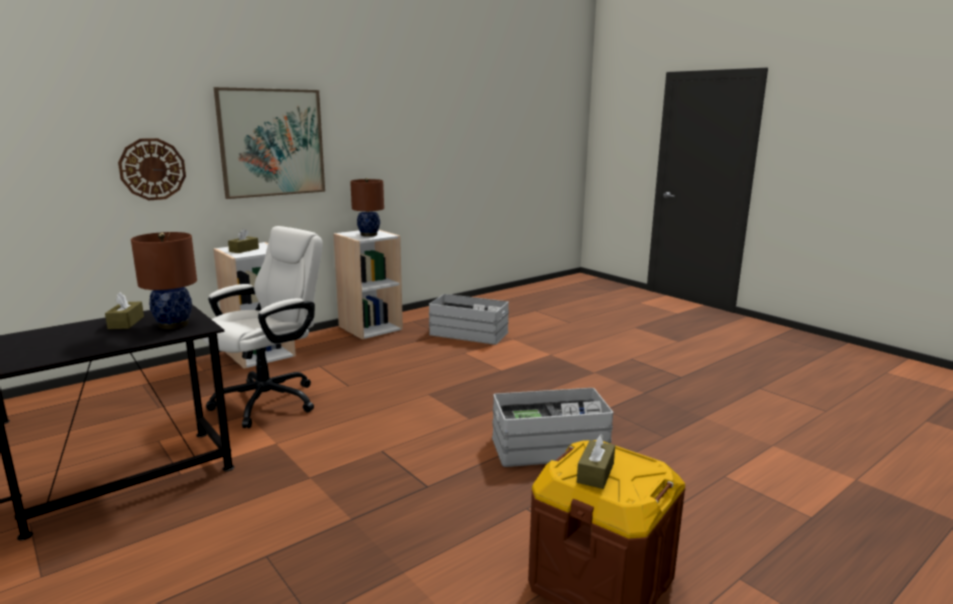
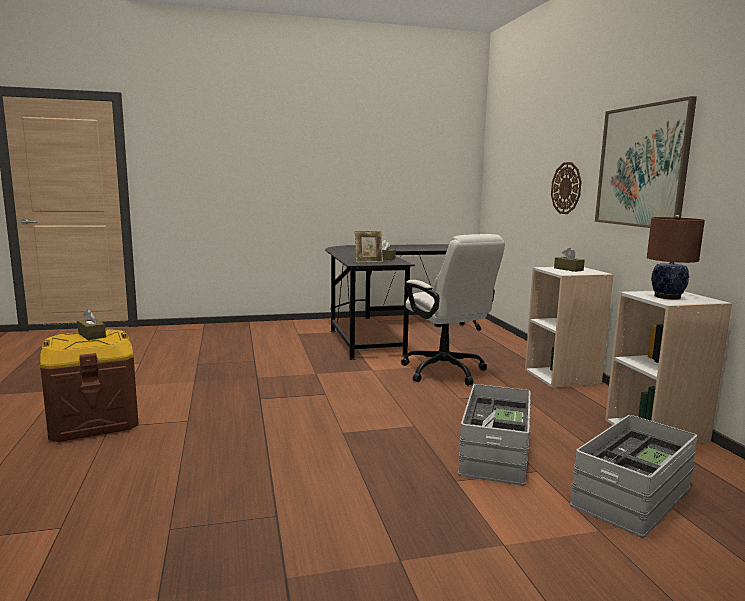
camera: 115 degrees right, 5 degrees down
brown table lamp [131,232,197,329] -> picture frame [355,231,383,263]
grey storage box [492,388,613,467] -> grey storage box moved to [458,384,532,486]

